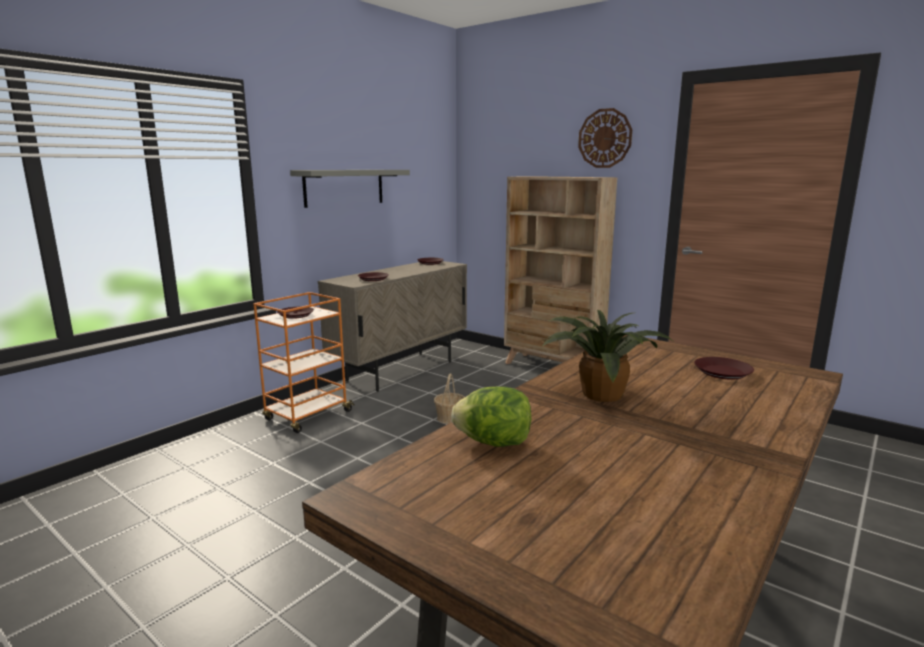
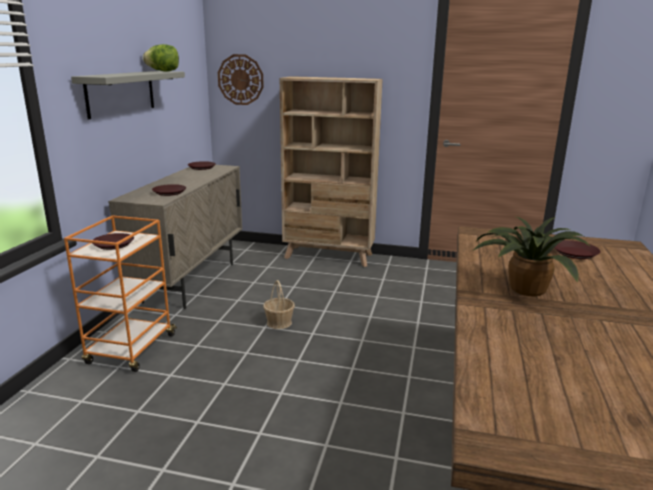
camera: 25 degrees left, 5 degrees up
lettuce [451,387,531,447] -> lettuce moved to [143,44,179,71]
wall clock [578,108,632,168] -> wall clock moved to [218,54,264,105]

